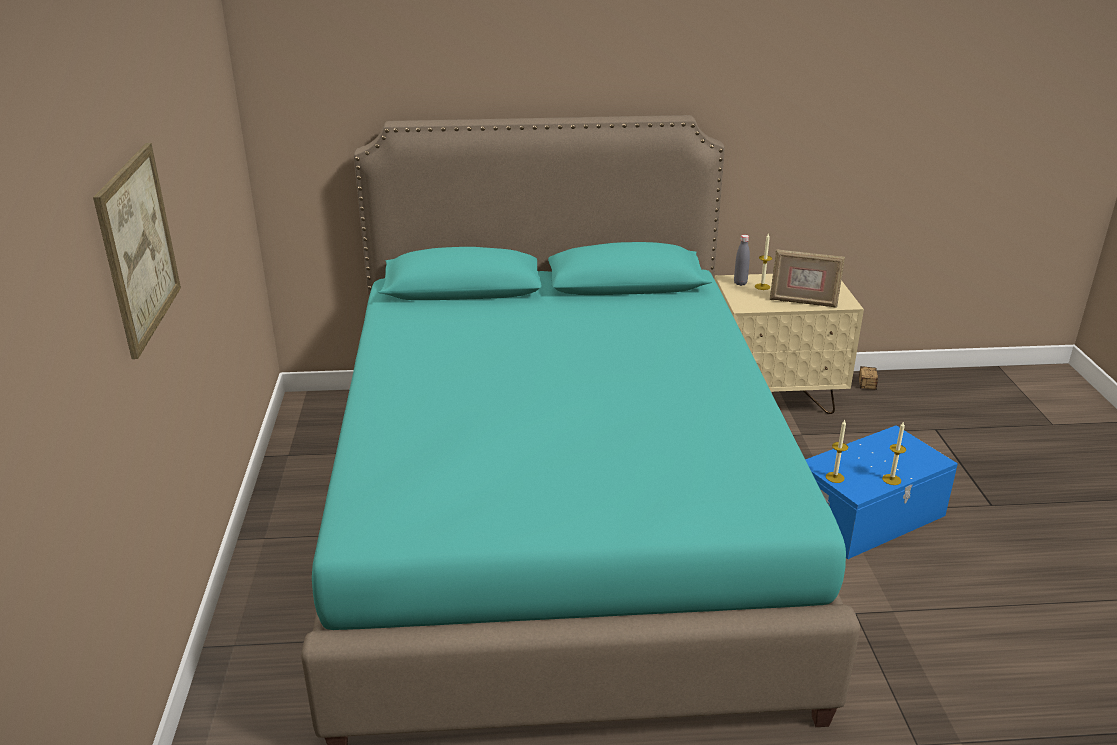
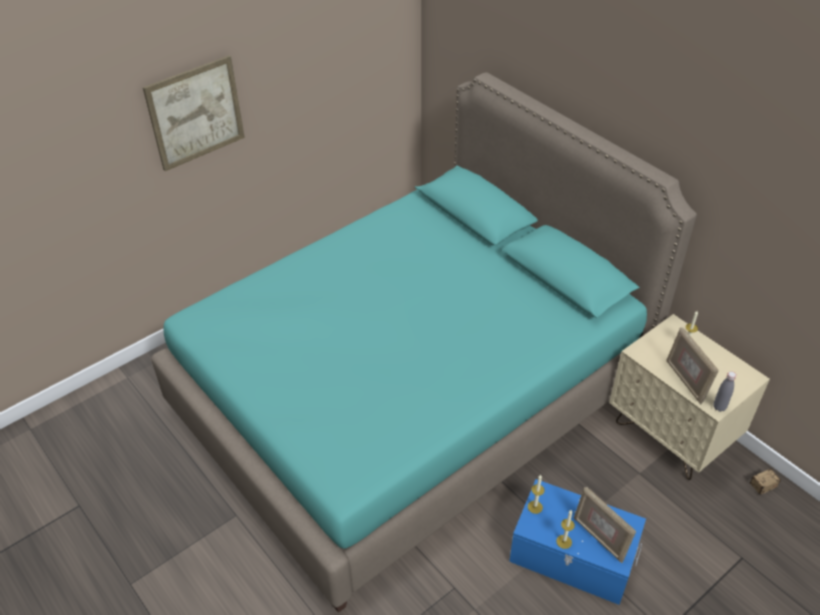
camera: 55 degrees right, 15 degrees up
grey bottle [734,235,750,286] -> grey bottle moved to [713,371,736,412]
none -> picture frame [574,487,636,563]

